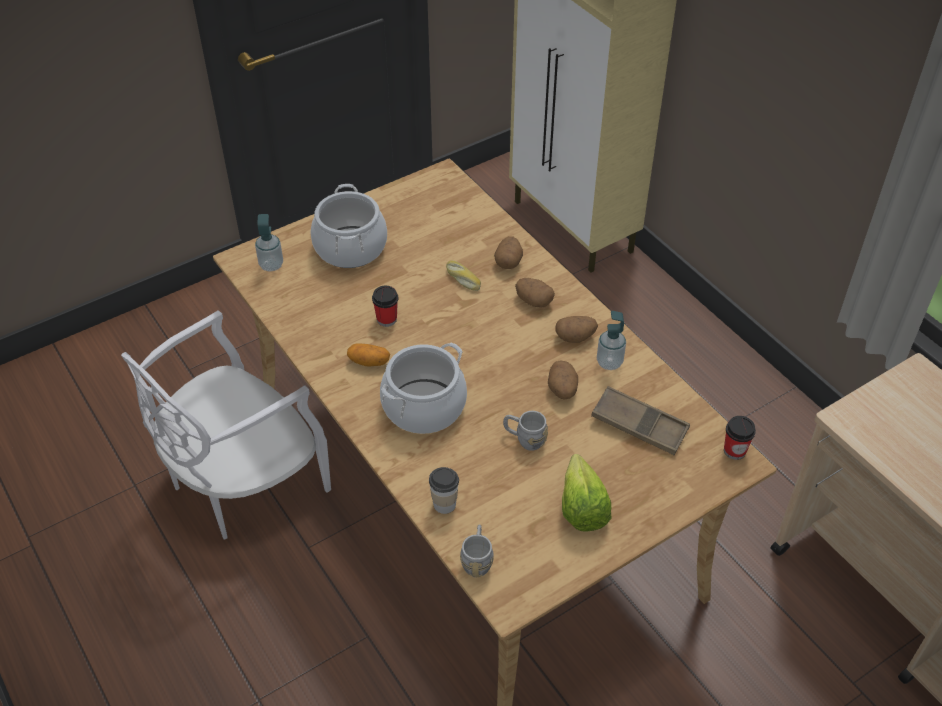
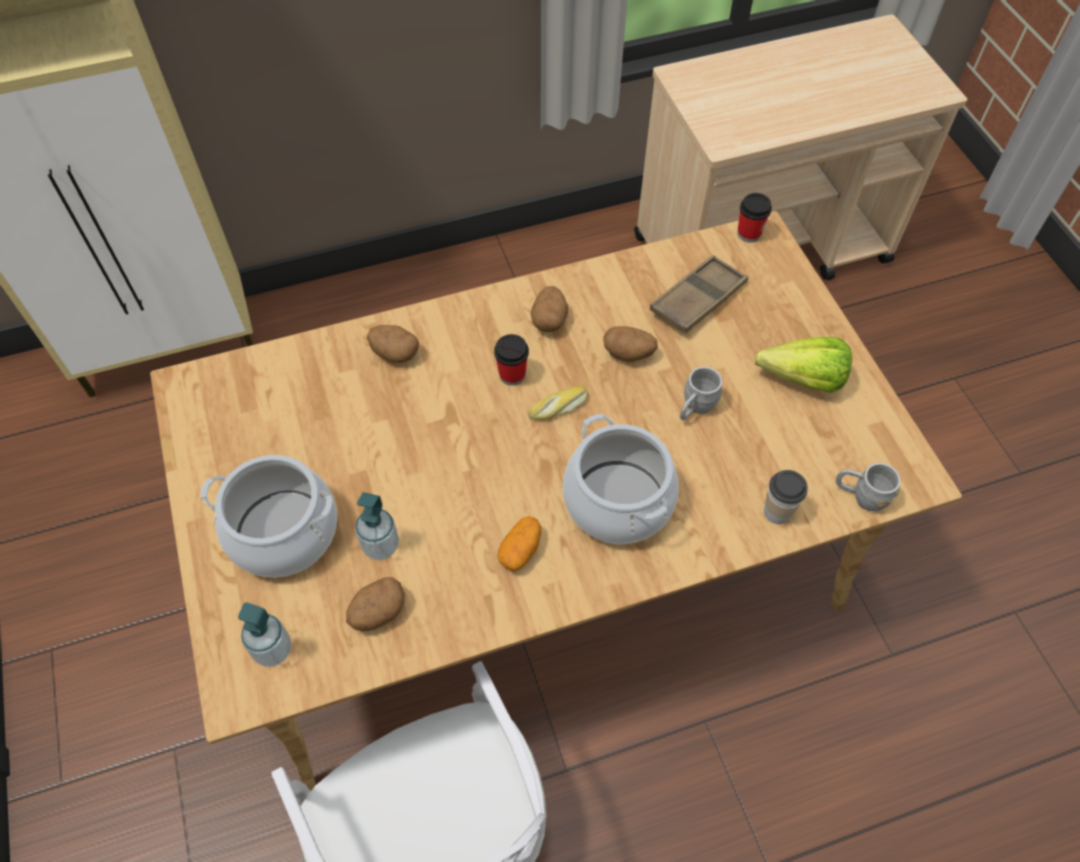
camera: 75 degrees left, 10 degrees up
cup [372,286,398,327] -> cup moved to [494,334,529,386]
bread [446,261,481,291] -> bread moved to [528,385,589,420]
potato [515,278,555,308] -> potato moved to [346,577,405,631]
soap dispenser [597,311,626,370] -> soap dispenser moved to [355,492,399,560]

